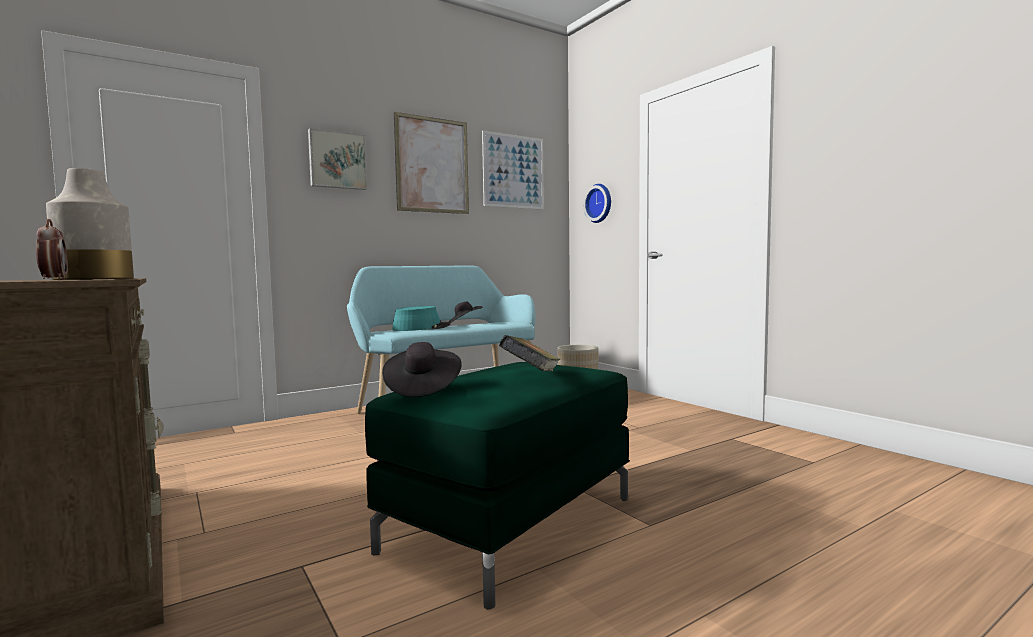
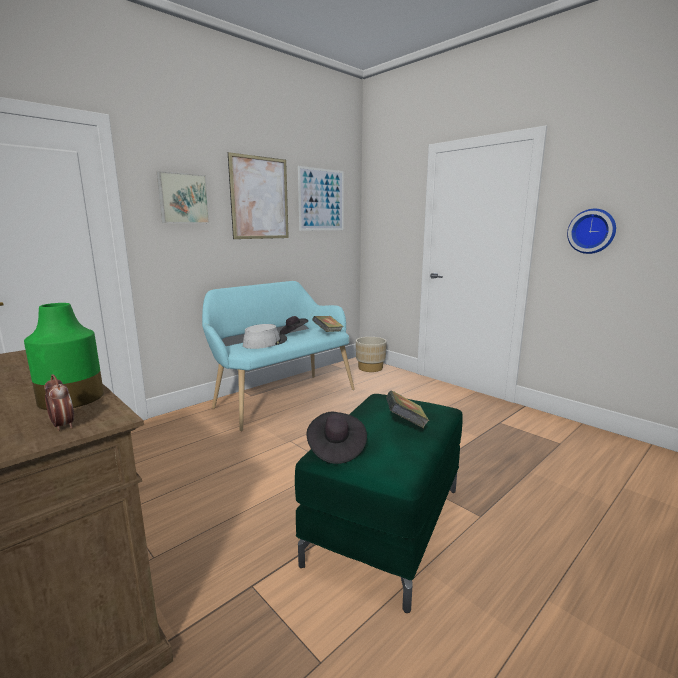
camera: 10 degrees left, 10 degrees up
beige vase [46,168,134,280] -> green vase [24,303,104,410]
turquoise hat [392,306,451,331] -> grey hat [243,324,287,349]
wall clock [583,184,611,223] -> wall clock moved to [567,209,616,254]
none -> book [312,316,344,332]

